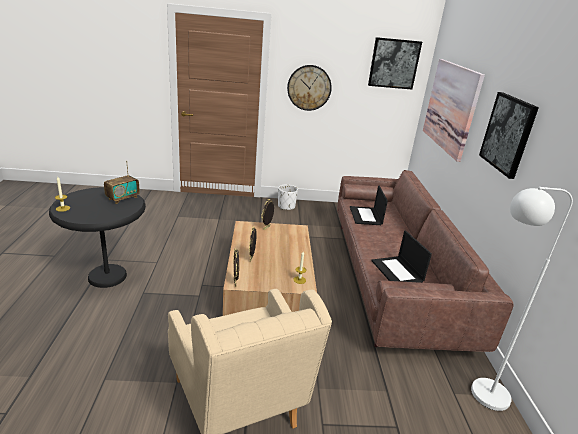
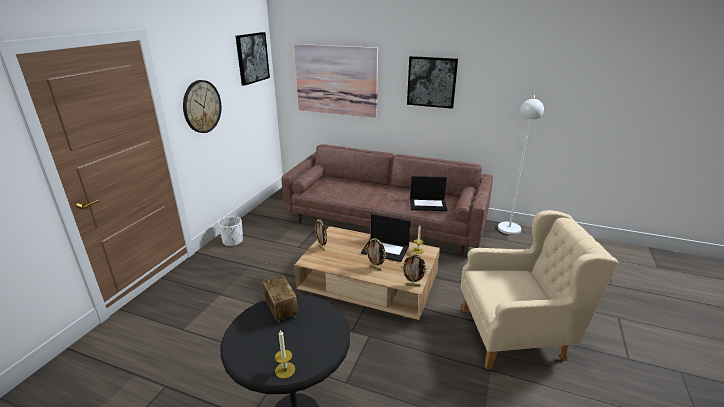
camera: 65 degrees left, 0 degrees up
laptop [350,186,388,225] -> laptop moved to [361,214,411,262]

